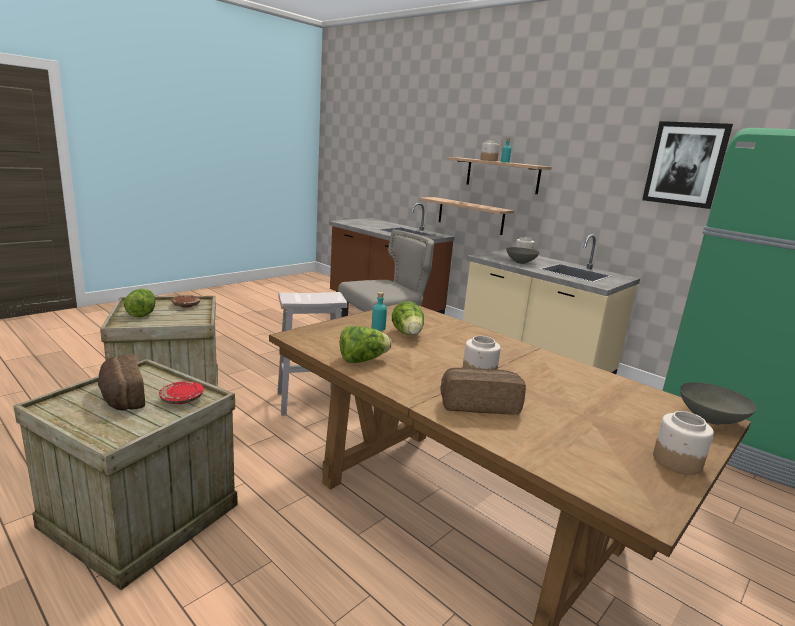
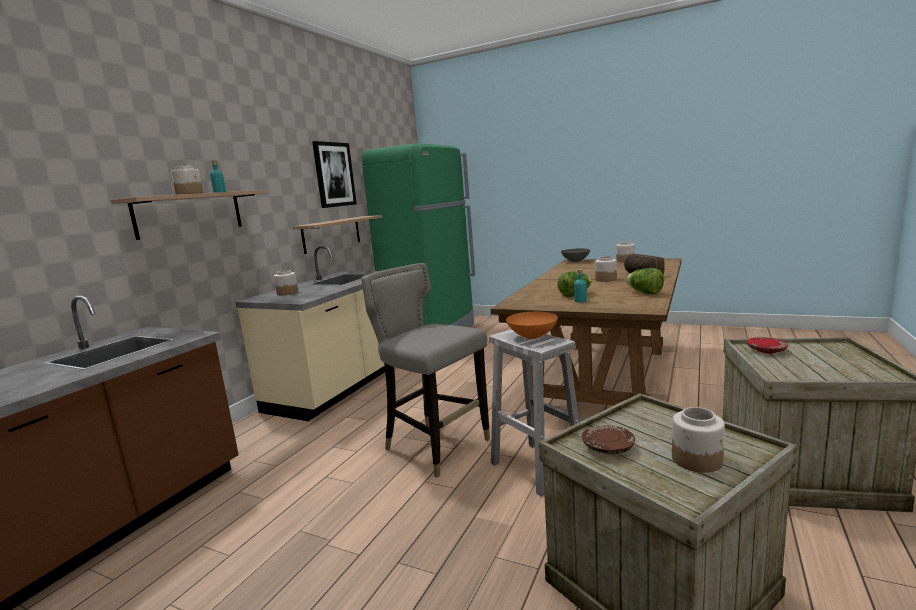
camera: 105 degrees left, 5 degrees down
bread [98,354,145,411] -> none
lettuce [124,289,156,317] -> jar [672,407,725,473]
shelf [419,197,514,235] -> shelf moved to [292,215,382,254]
grey bowl [506,247,539,264] -> none
none -> orange bowl [506,312,558,339]

